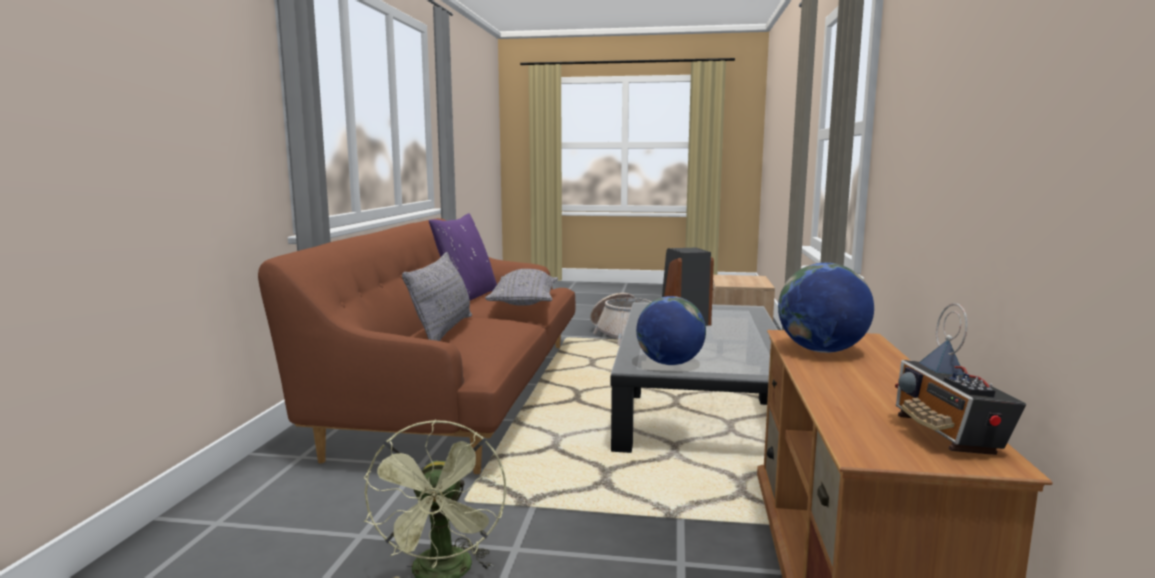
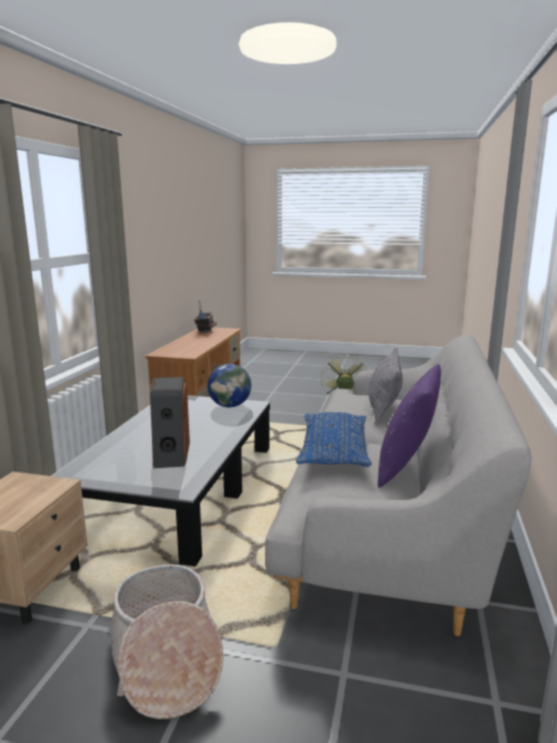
camera: 175 degrees left, 5 degrees up
brown sofa [258,218,575,474] -> grey sofa [265,334,531,636]
grey pillow [485,269,558,306] -> blue pillow [296,412,372,467]
globe [778,263,874,353] -> none

